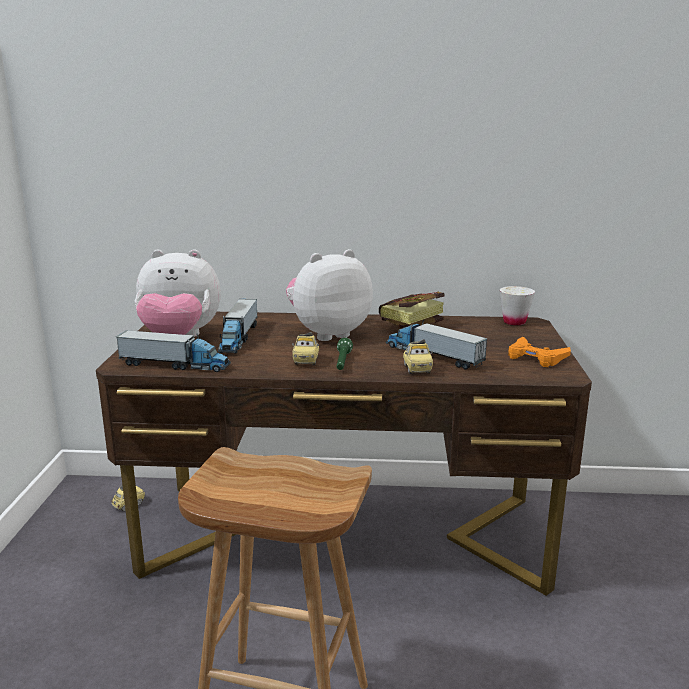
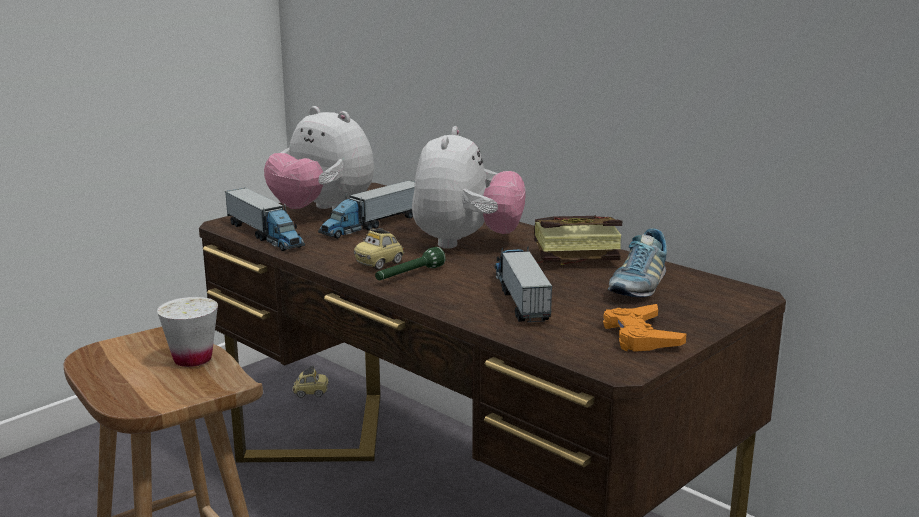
camera: 40 degrees right, 0 degrees up
plush toy [286,249,373,341] -> plush toy turned 90 degrees clockwise [412,126,526,249]
toy car [403,339,433,374] -> none
white cup [500,286,535,325] -> white cup moved to [157,297,218,367]
none -> shoe [608,228,667,297]

